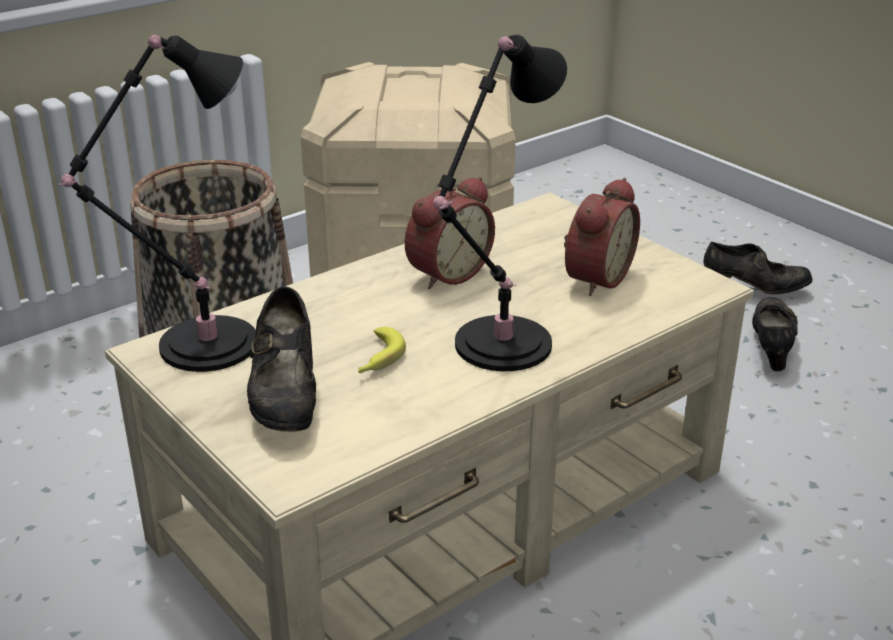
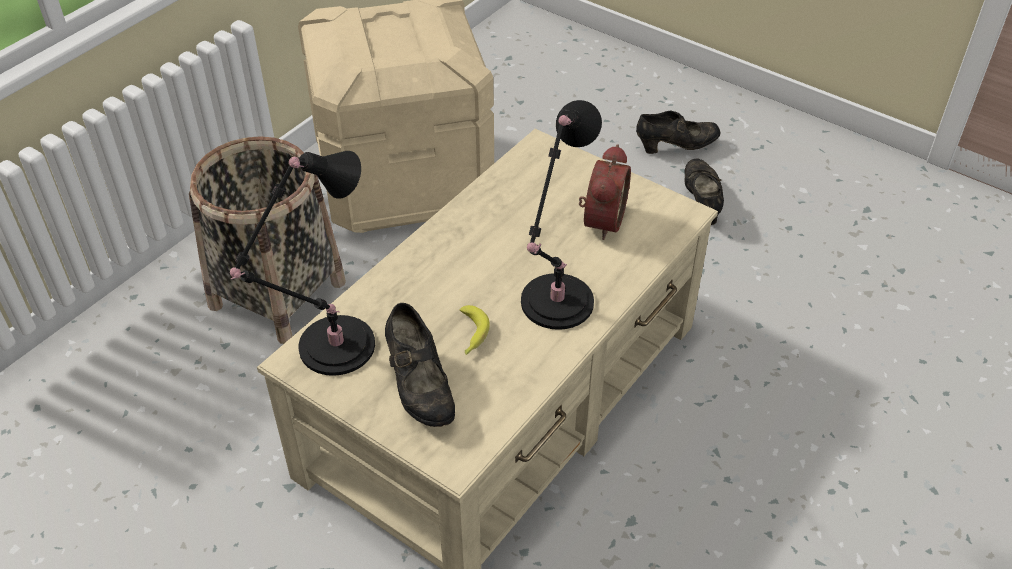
camera: 15 degrees left, 15 degrees up
alarm clock [405,177,495,289] -> none

